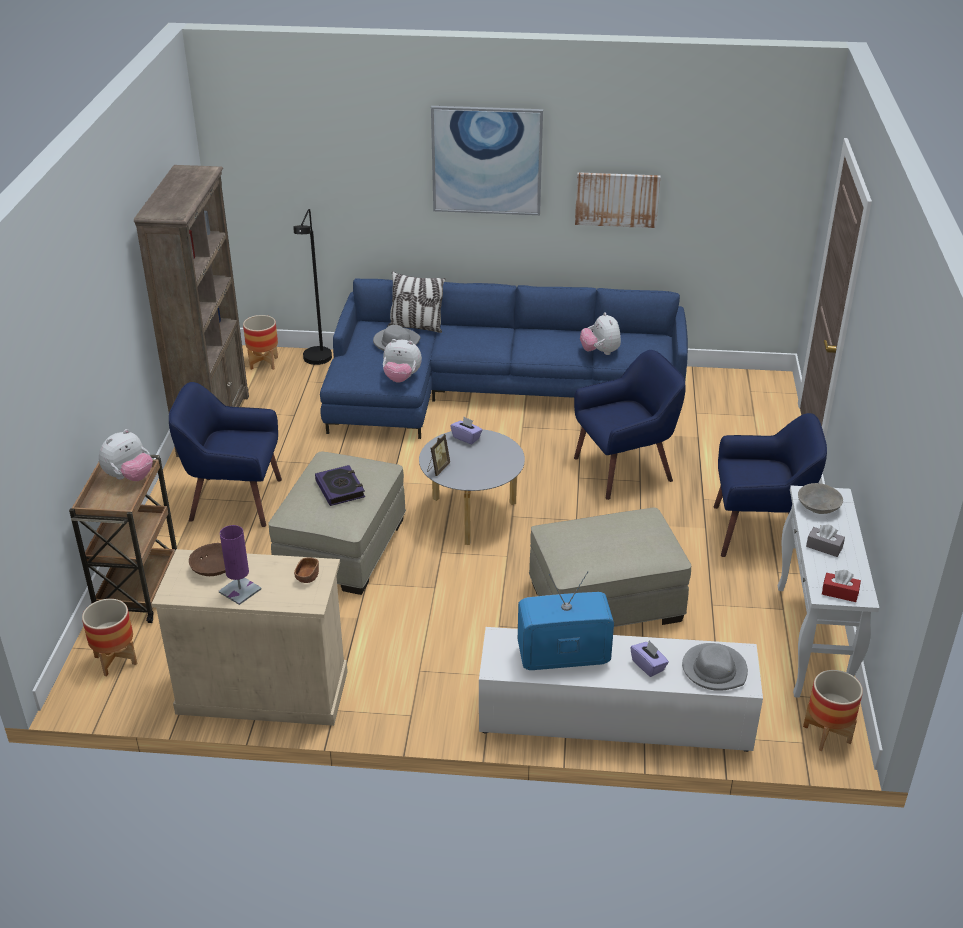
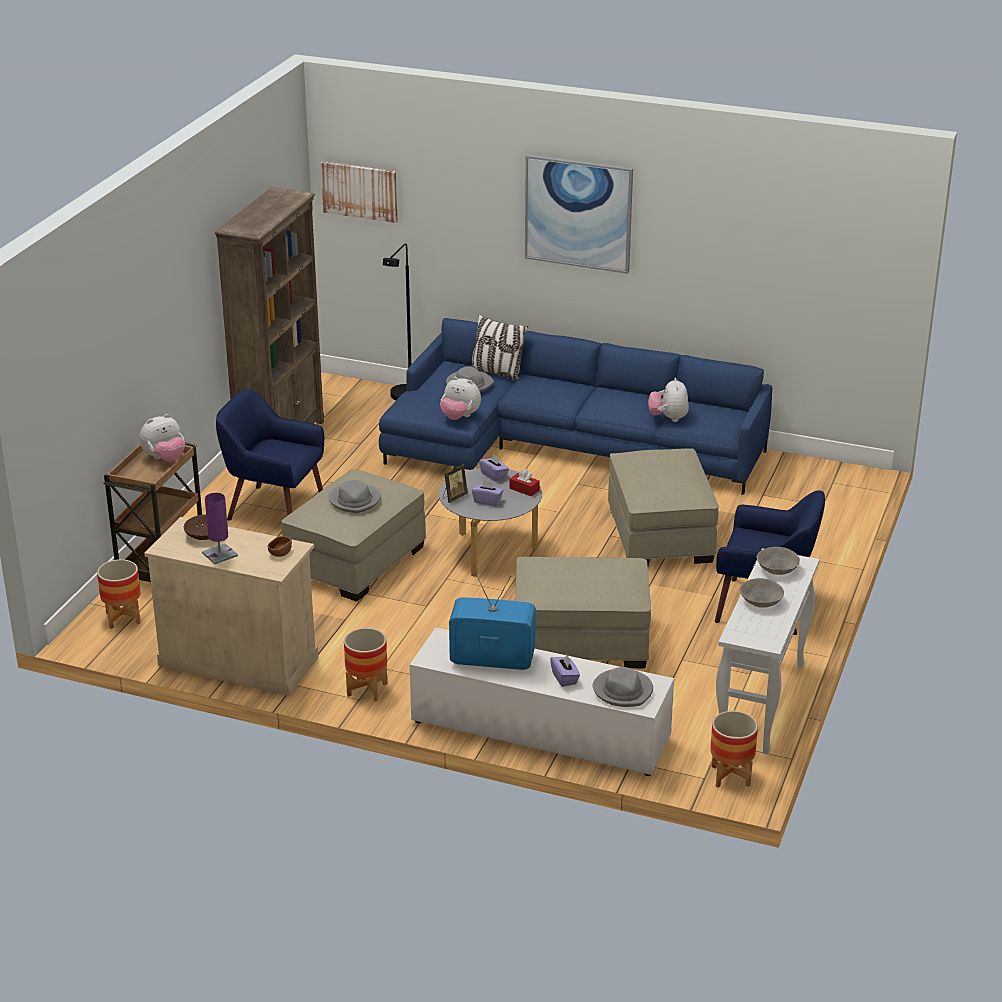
camera: 15 degrees right, 5 degrees down
planter [243,315,278,370] -> planter moved to [344,628,387,702]
book [315,465,365,506] -> grey hat [328,480,381,513]
blue armchair [574,350,686,500] -> beige ottoman [608,448,719,566]
picture [575,172,660,228] -> picture moved to [321,161,397,223]
grey tissue box [806,525,845,557] -> grey bowl [740,578,784,608]
red tissue box [822,570,861,602] -> red tissue box moved to [509,469,540,496]
none -> purple tissue box [472,480,504,506]

